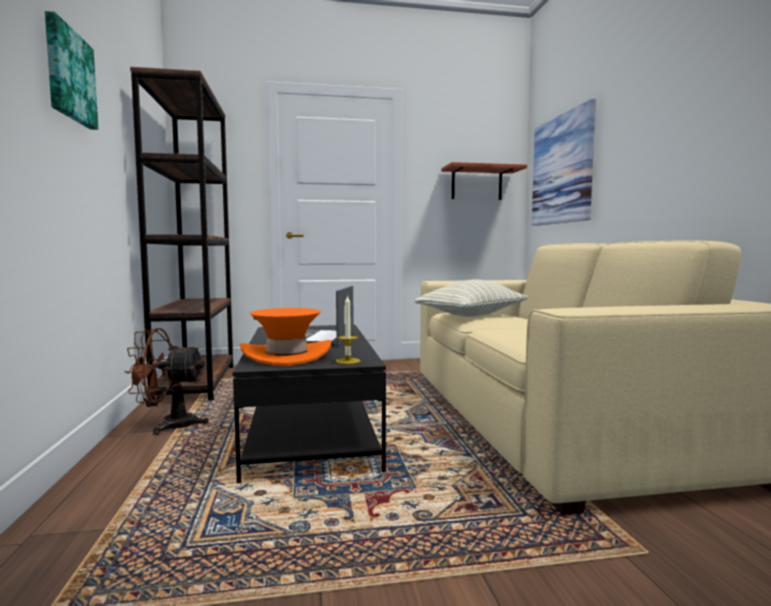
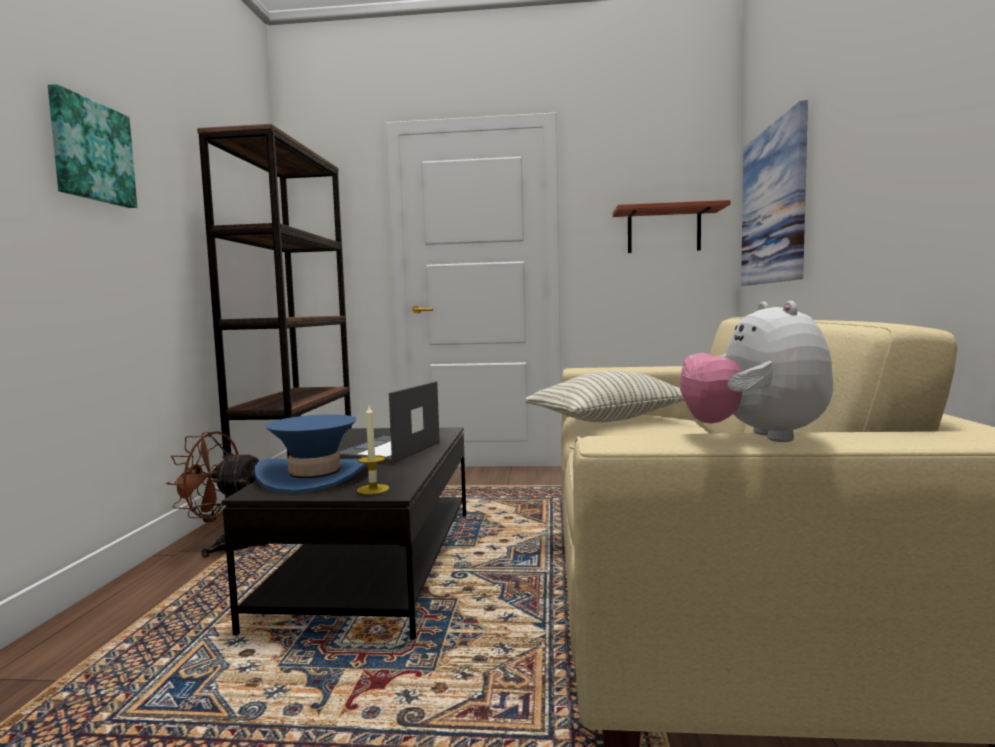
camera: 15 degrees right, 0 degrees up
orange hat [240,308,331,366] -> blue hat [254,414,368,494]
none -> plush toy [680,301,833,442]

